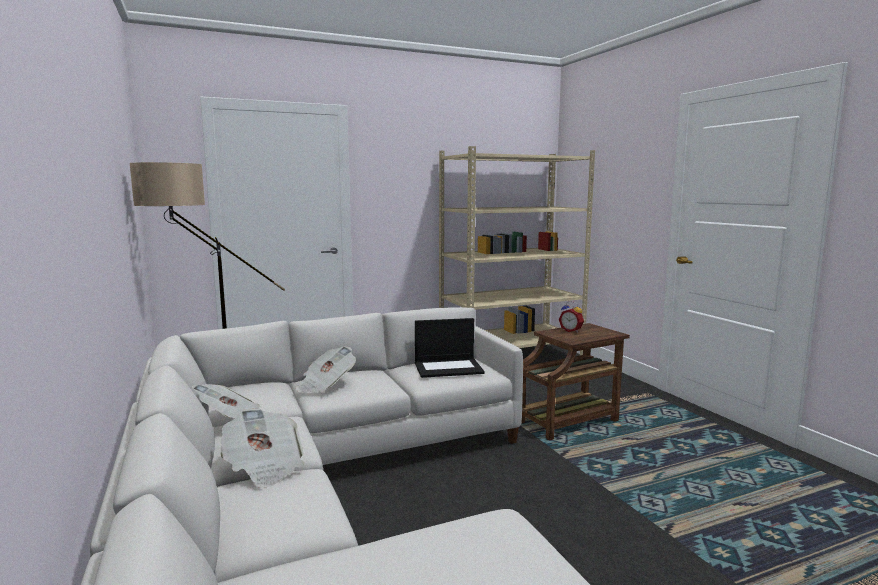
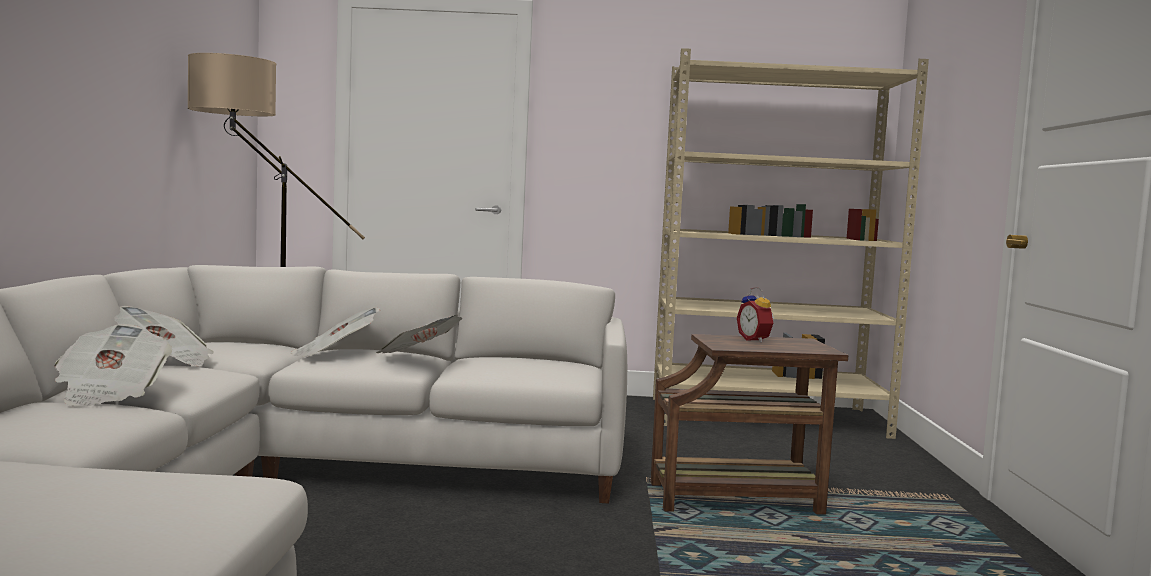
camera: 25 degrees right, 5 degrees down
laptop [415,318,485,378] -> none
none -> newspaper [376,315,462,353]

